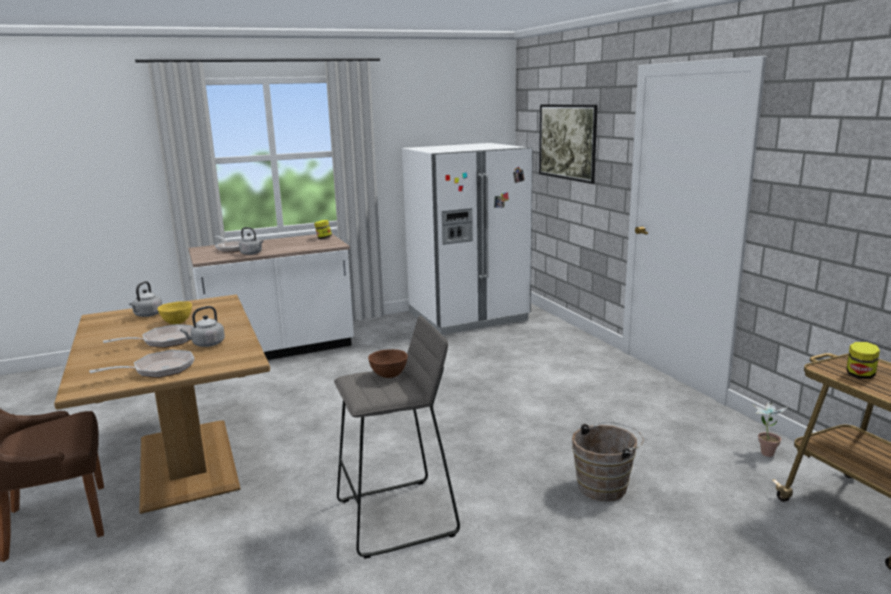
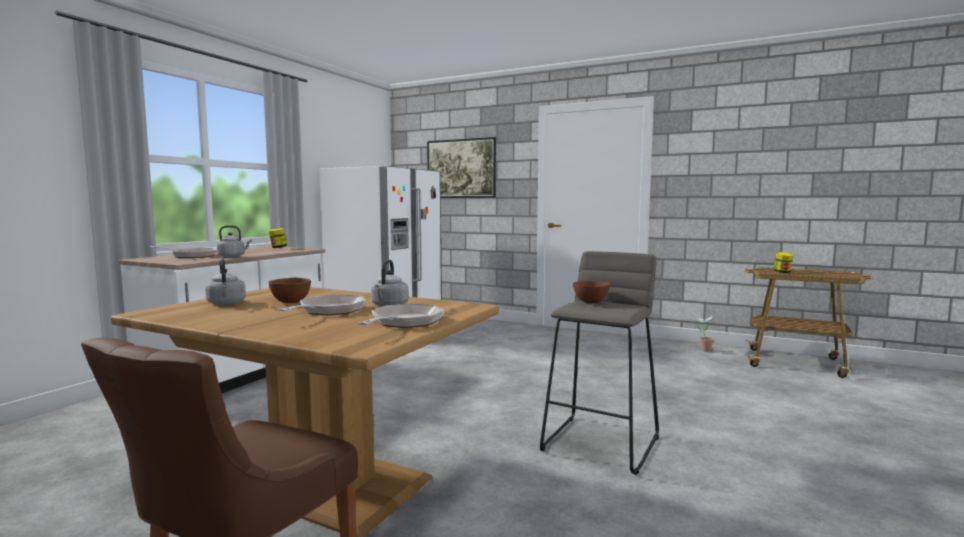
camera: 40 degrees left, 10 degrees down
yellow bowl [158,301,192,324] -> brown bowl [268,278,311,303]
brown bucket [572,422,644,501] -> none

